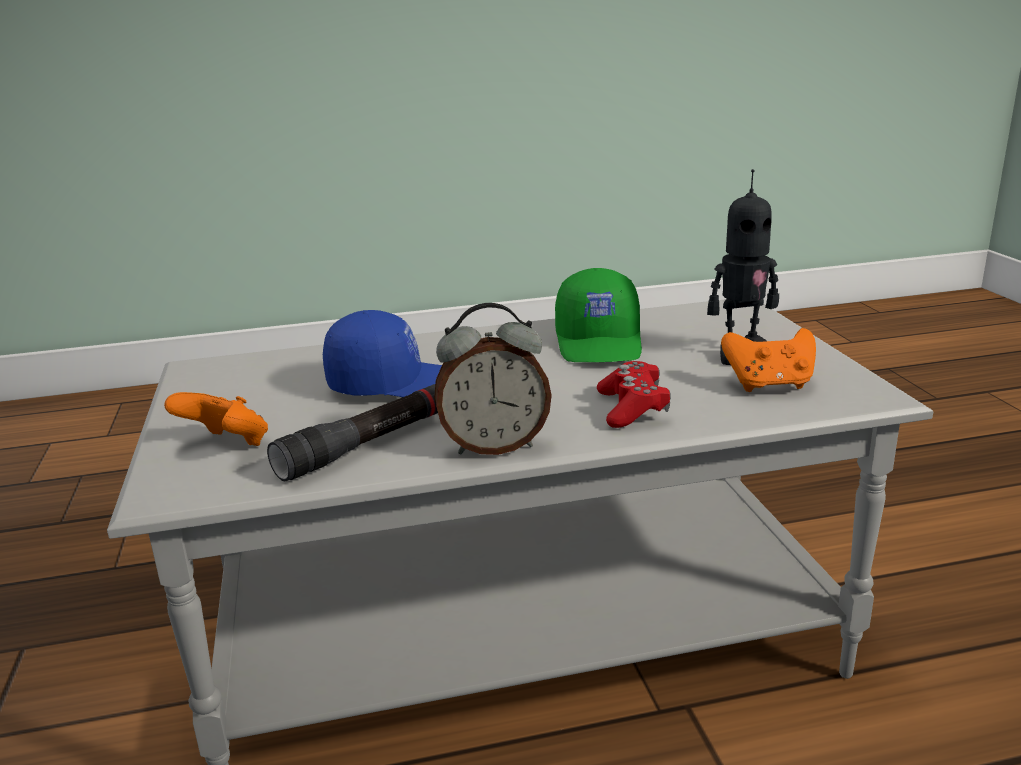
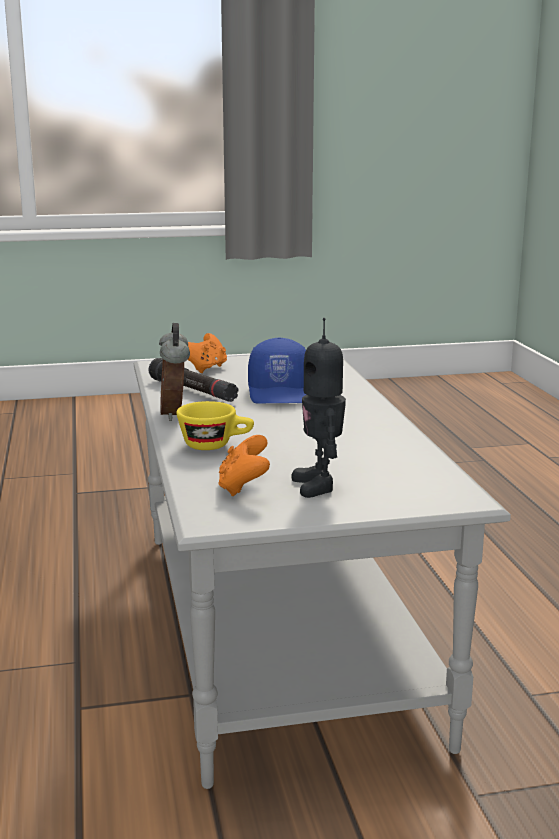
camera: 90 degrees right, 5 degrees down
green cap [555,268,642,362] -> none
red game controller [597,361,671,428] -> yellow cup [176,401,254,450]

